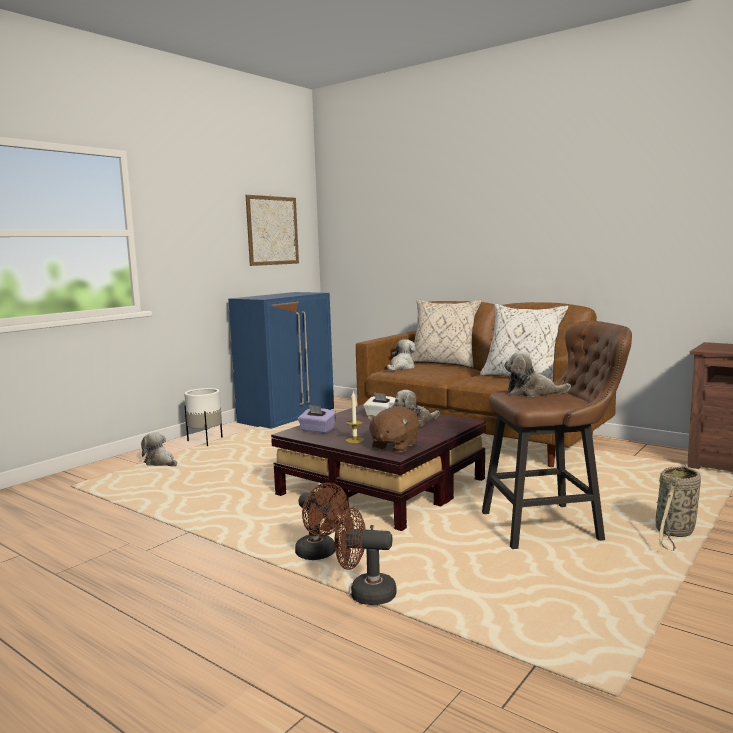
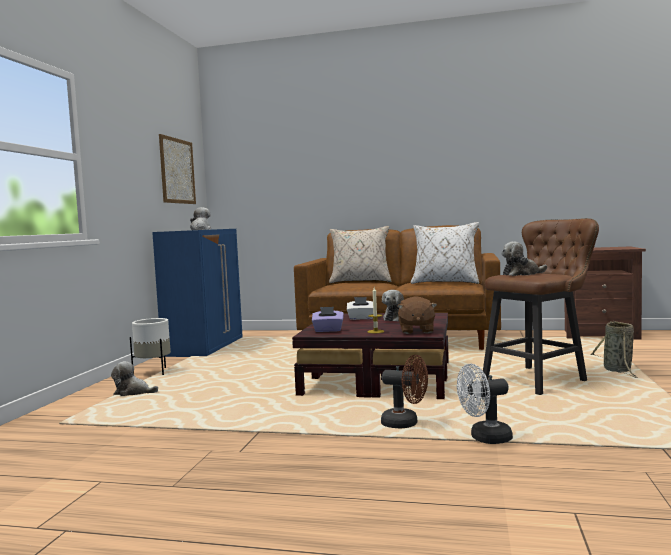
camera: 25 degrees left, 5 degrees down
brown fan [334,507,397,605] -> white fan [457,363,513,444]
plush toy [387,339,416,371] -> plush toy moved to [190,207,211,230]

